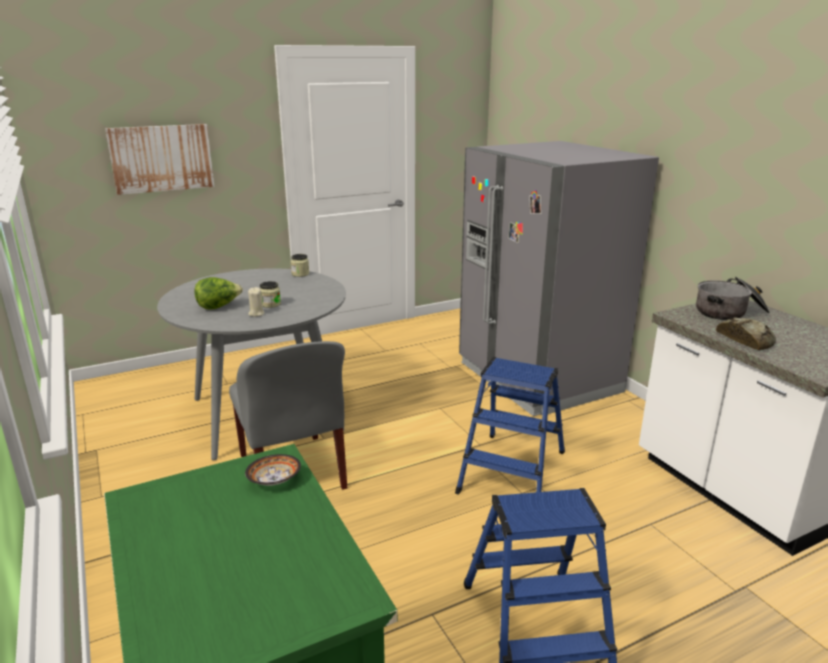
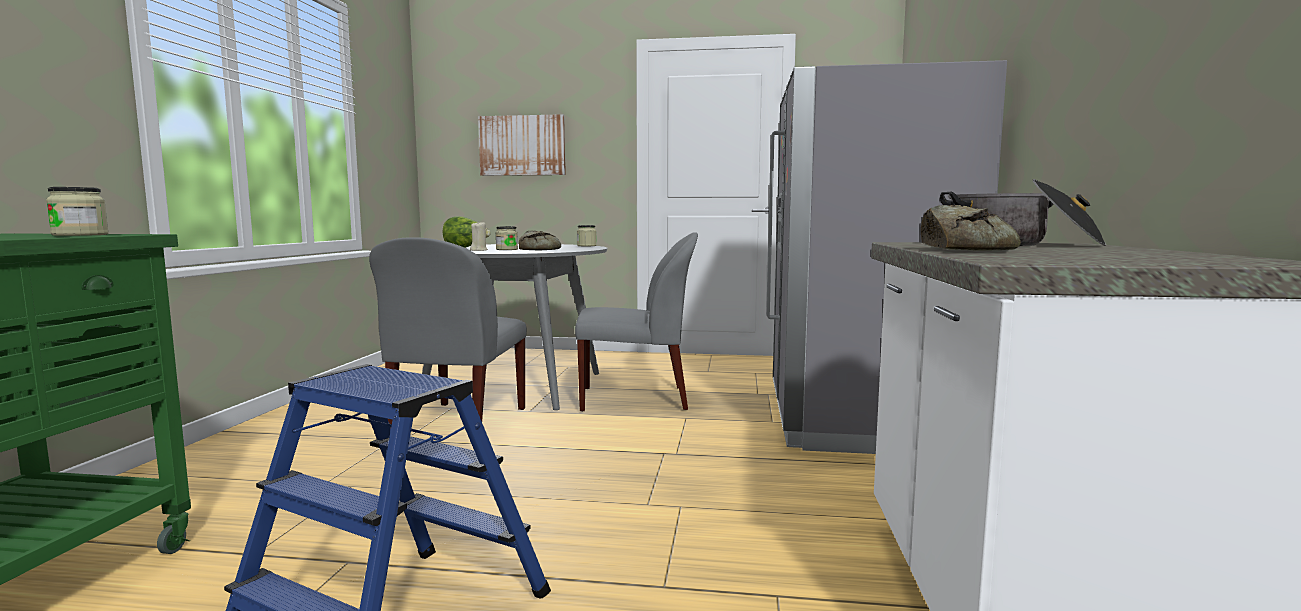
camera: 35 degrees right, 15 degrees down
bowl [245,454,301,486] -> jar [46,187,109,236]
blue step ladder [455,357,565,495] -> none
none -> bread [519,231,561,250]
none -> grey chair [575,232,698,412]

